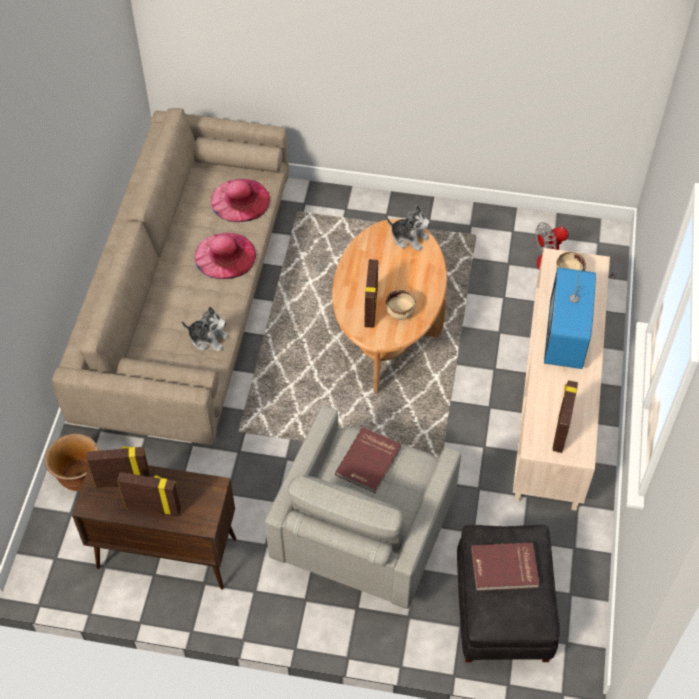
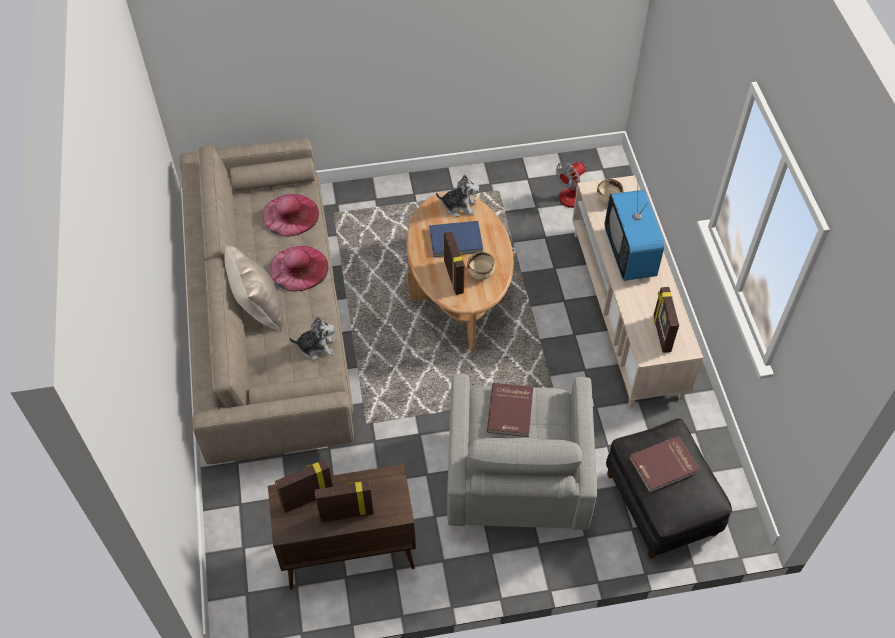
camera: 20 degrees left, 0 degrees up
brown planter [45,433,99,491] -> none
none -> beige pillow [224,244,283,331]
none -> blue book [429,221,483,257]

